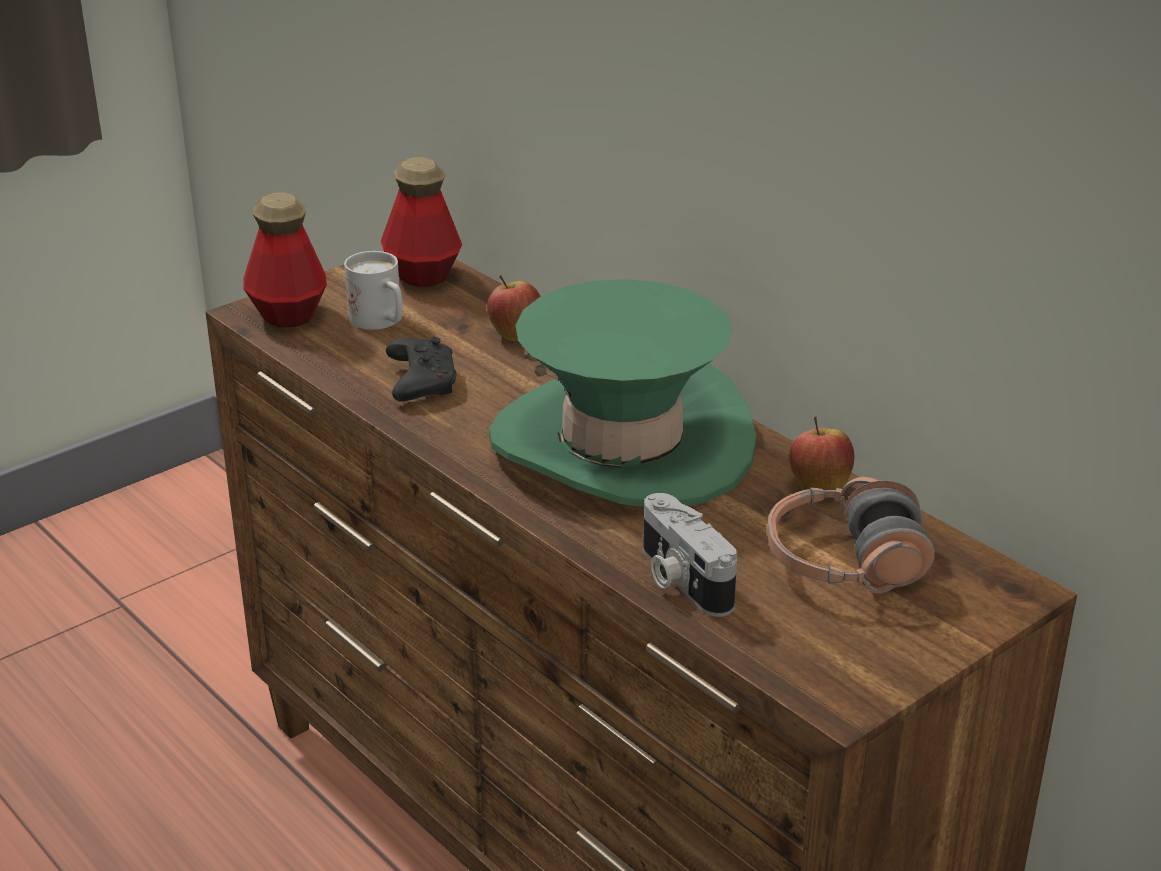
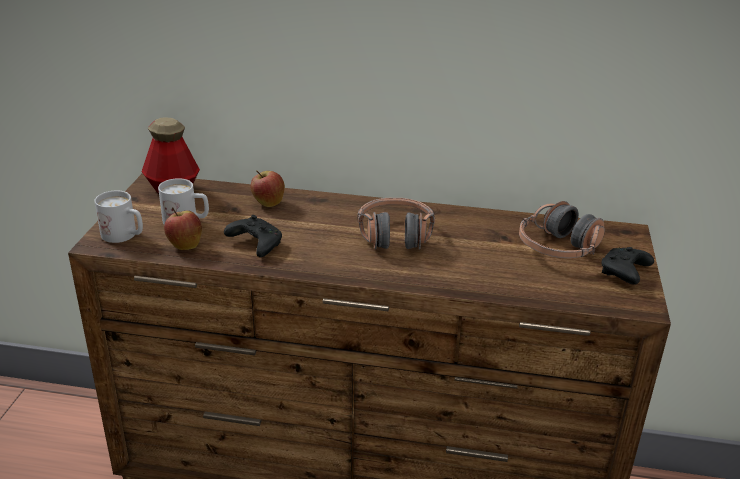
camera: 40 degrees left, 0 degrees up
bottle [243,193,327,327] -> white mug [95,191,143,243]
green hat [489,279,757,507] -> headphones [358,198,435,250]
camera [643,493,737,617] -> none
apple [790,416,854,490] -> apple moved to [164,207,202,250]
none -> black game controller [601,247,654,285]

